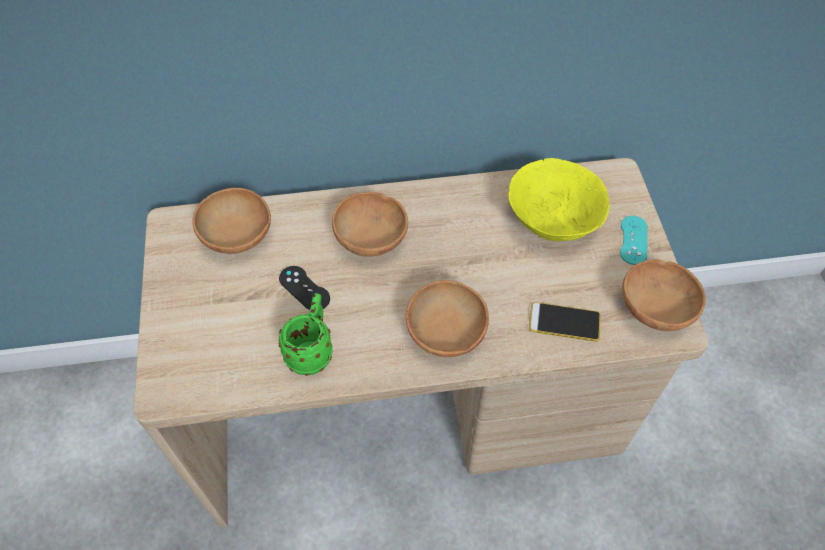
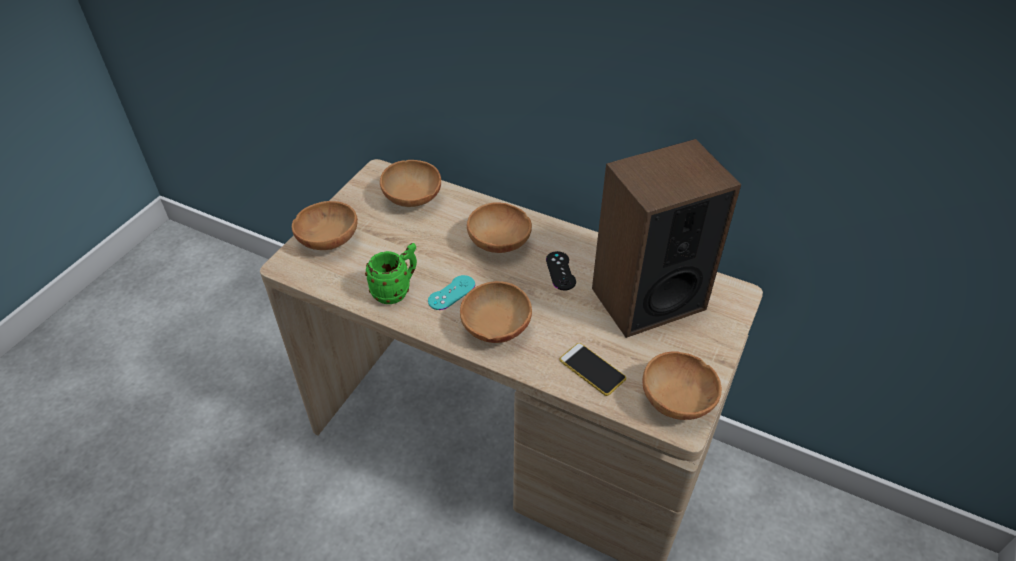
camera: 35 degrees right, 10 degrees down
black game controller [279,266,330,310] -> black game controller moved to [546,251,576,290]
yellow bowl [508,158,610,241] -> speaker [592,139,741,338]
turquoise game controller [620,216,648,265] -> turquoise game controller moved to [428,275,475,310]
none -> brown bowl [292,201,358,250]

